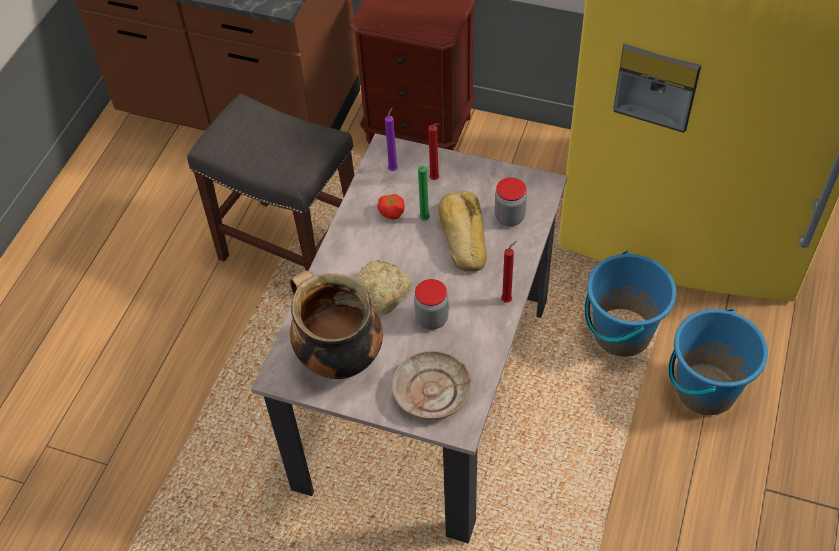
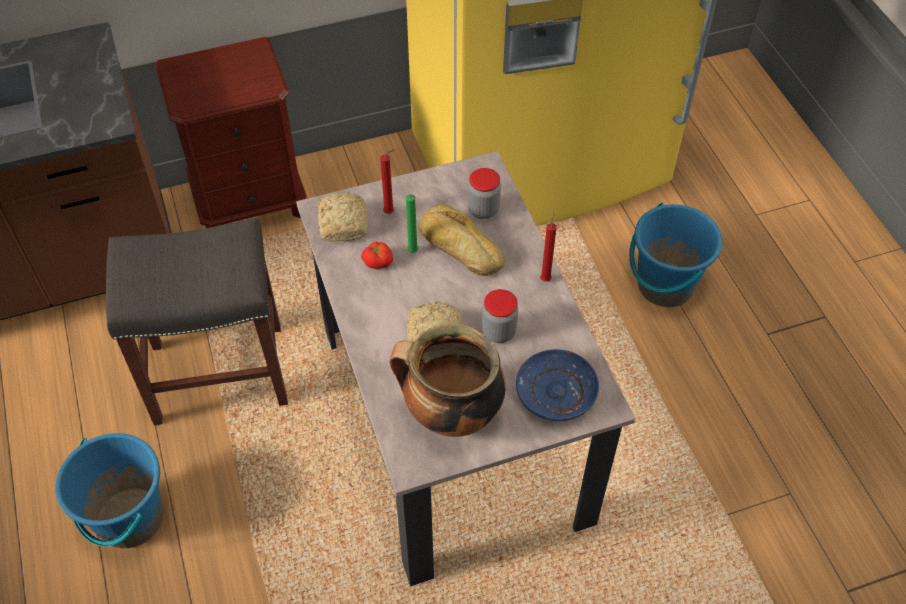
camera: 40 degrees left, 0 degrees up
purple candle [385,107,398,171] -> bread [318,192,368,242]
beige plate [392,351,472,420] -> blue plate [516,349,599,421]
blue bucket [585,251,676,357] -> blue bucket moved to [55,433,164,548]

